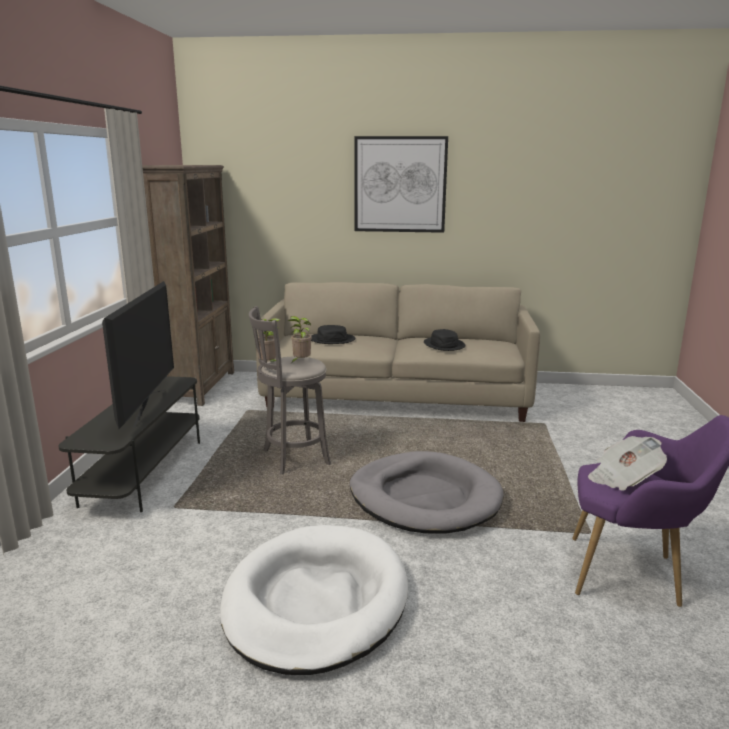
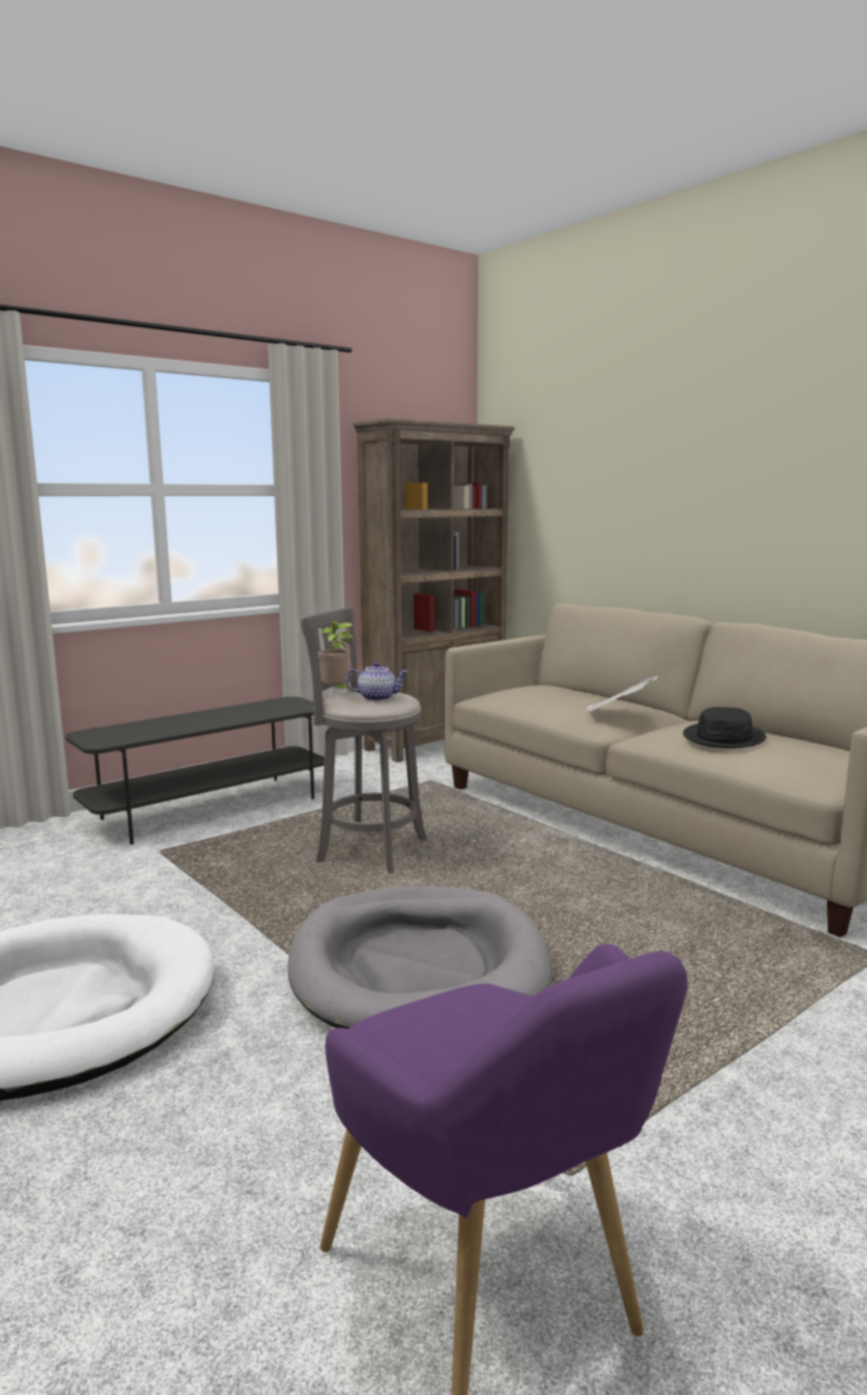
camera: 45 degrees right, 5 degrees down
television [102,281,174,429] -> none
potted plant [287,316,312,363] -> teapot [345,662,408,701]
black hat [311,325,355,344] -> none
picture [355,136,448,233] -> none
newspaper [588,436,667,491] -> newspaper moved to [587,676,658,712]

